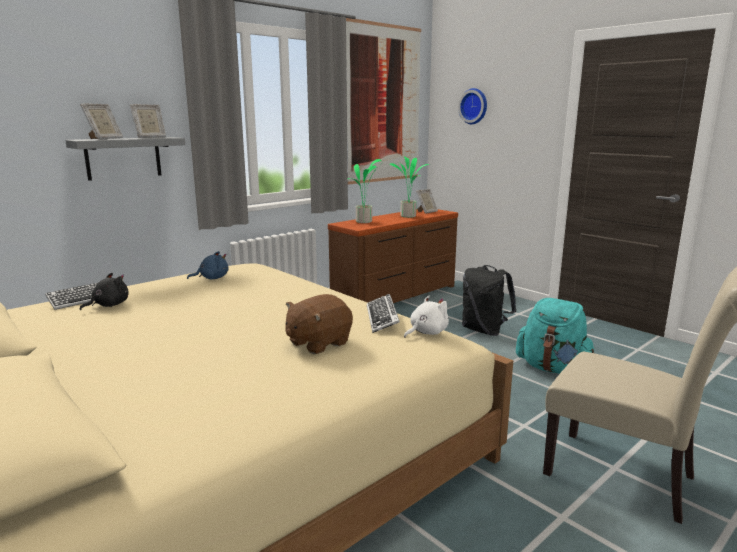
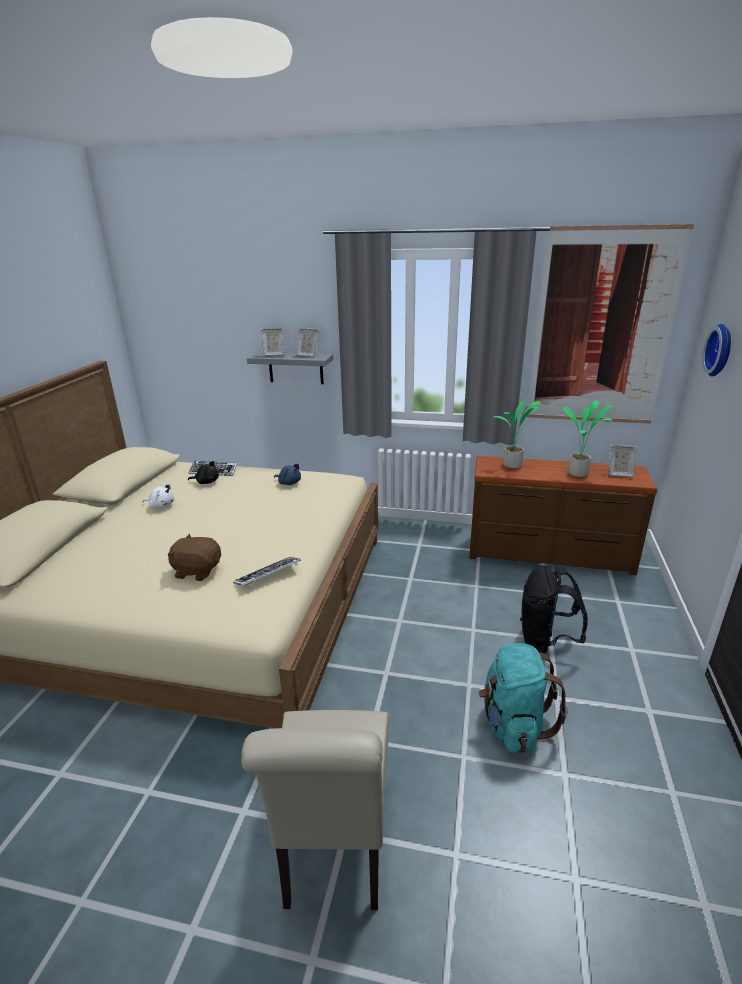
camera: 55 degrees right, 10 degrees up
white plush toy [404,295,449,338] -> white plush toy moved to [143,484,174,508]

